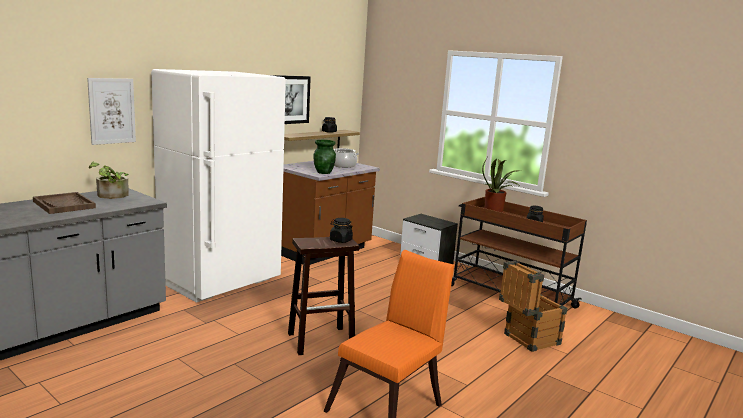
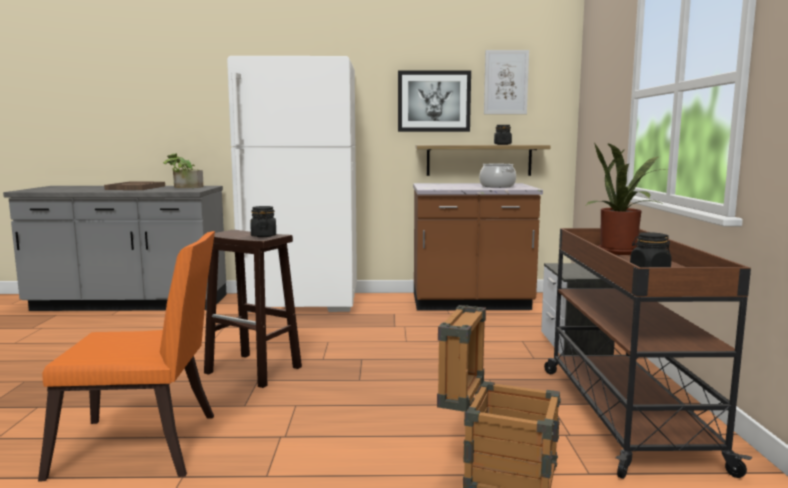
camera: 50 degrees right, 5 degrees down
picture [87,78,136,145] -> picture moved to [484,50,529,114]
green vase [314,140,336,174] -> none

